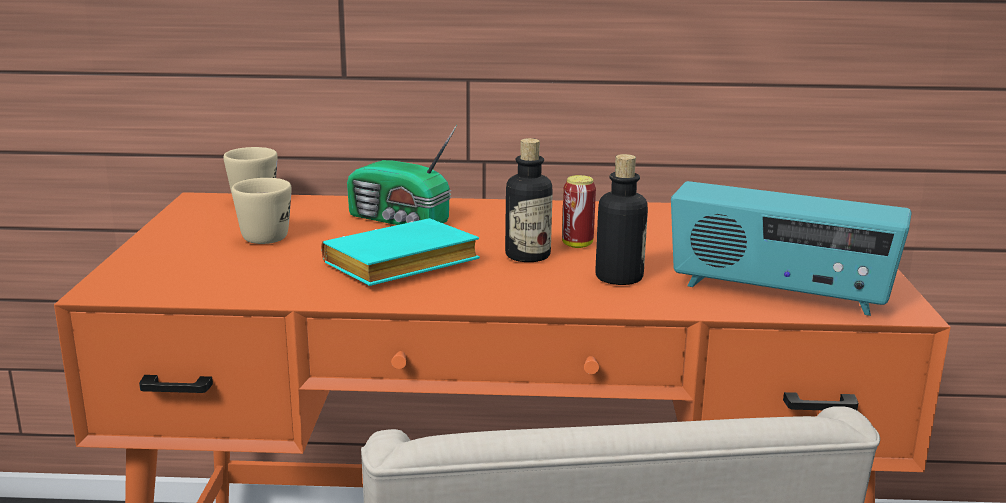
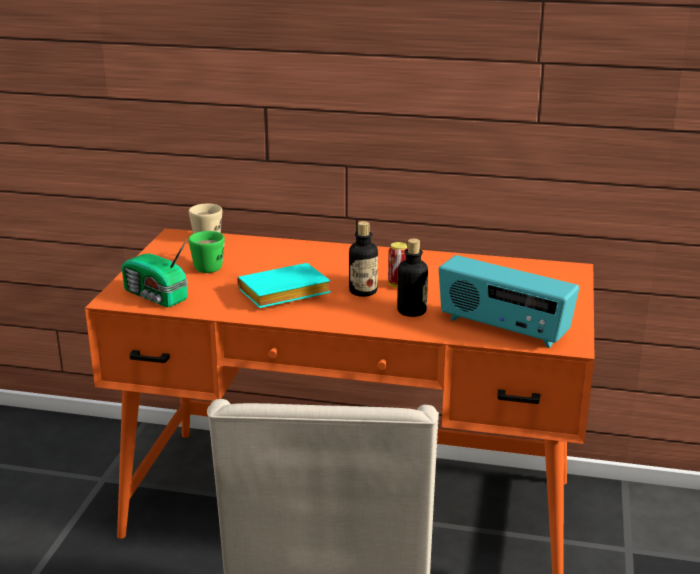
camera: 10 degrees right, 5 degrees up
beige mug [231,178,292,244] -> green mug [189,231,225,273]
radio [347,125,457,225] -> radio moved to [122,237,188,307]

